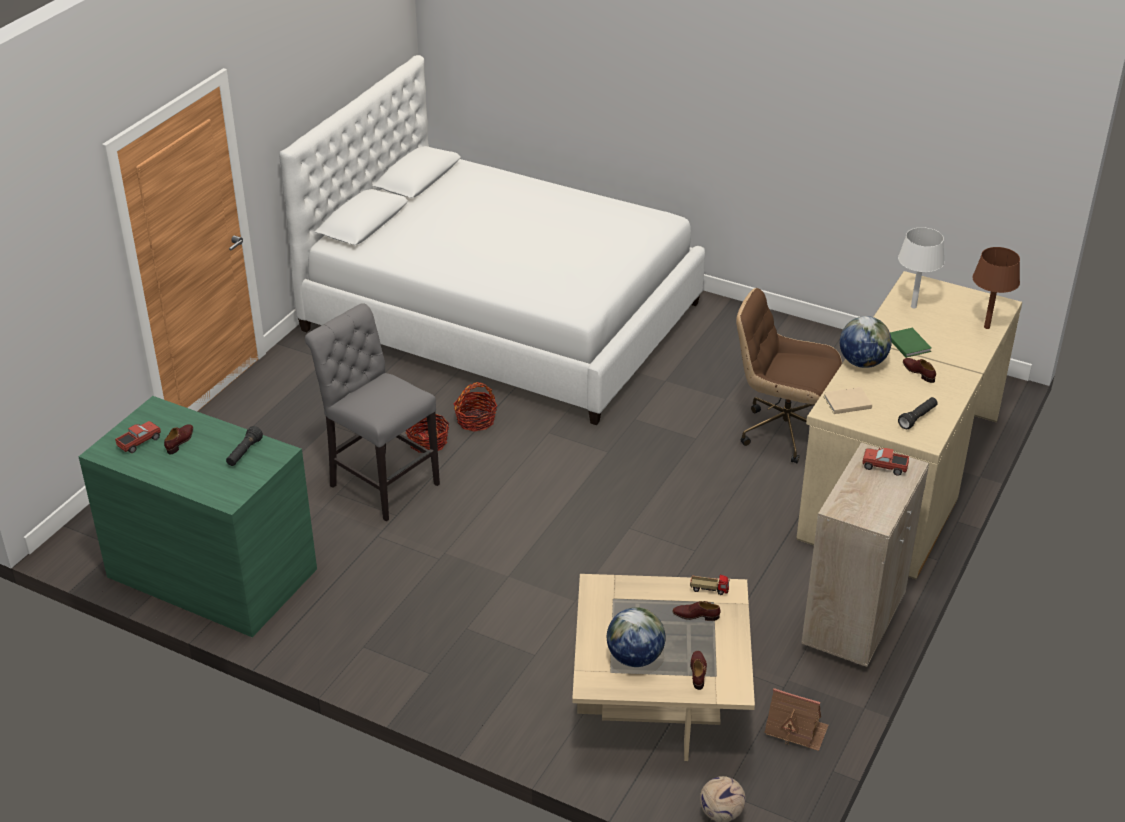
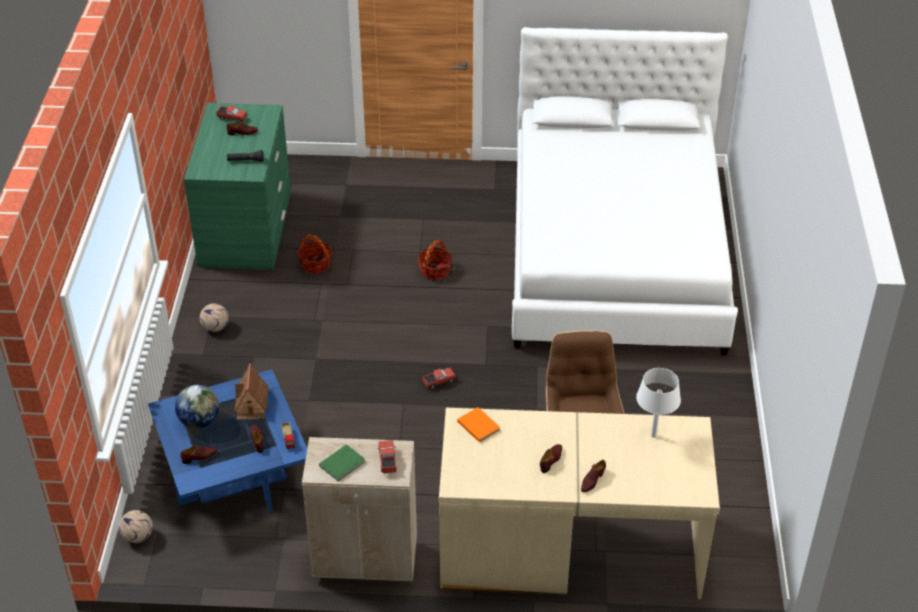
camera: 65 degrees right, 5 degrees up
grey stool [305,303,440,521] -> none
basket [454,382,497,432] -> basket moved to [297,234,332,274]
beige coffee table [572,574,755,761] -> blue coffee table [148,369,307,512]
toy house [764,688,828,751] -> toy house moved to [235,364,269,419]
beige book [823,387,872,414] -> orange book [457,407,500,442]
globe [840,316,892,368] -> none
green book [890,328,931,358] -> green book moved to [319,444,365,481]
black flashlight [898,397,938,429] -> none
brown table lamp [972,247,1020,329] -> none
none -> football [200,303,229,332]
none -> toy truck [423,368,456,389]
none -> brown shoe [581,460,606,492]

